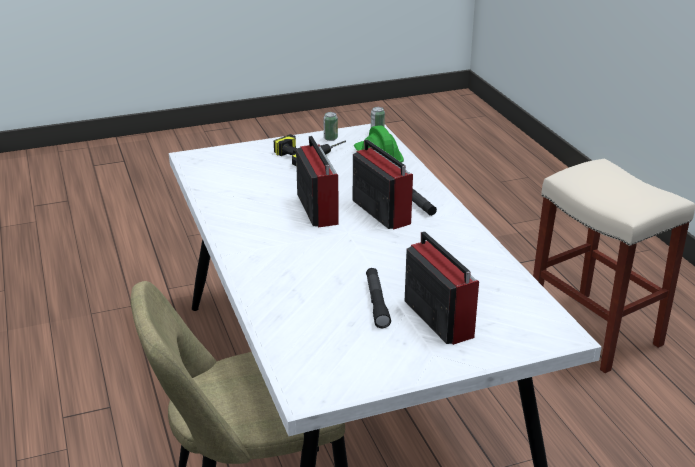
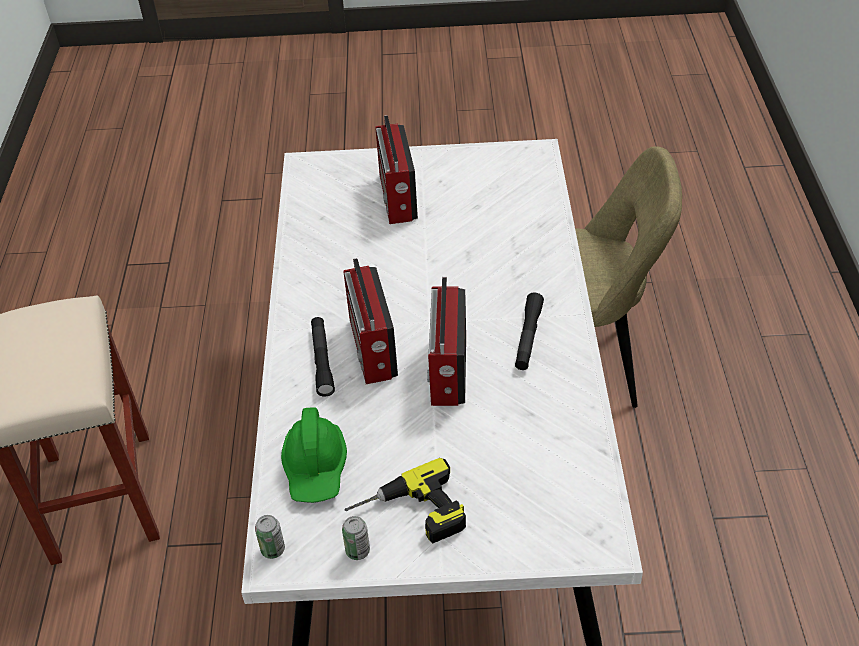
camera: 160 degrees left, 15 degrees up
black flashlight [366,268,391,328] -> black flashlight moved to [515,293,544,370]

